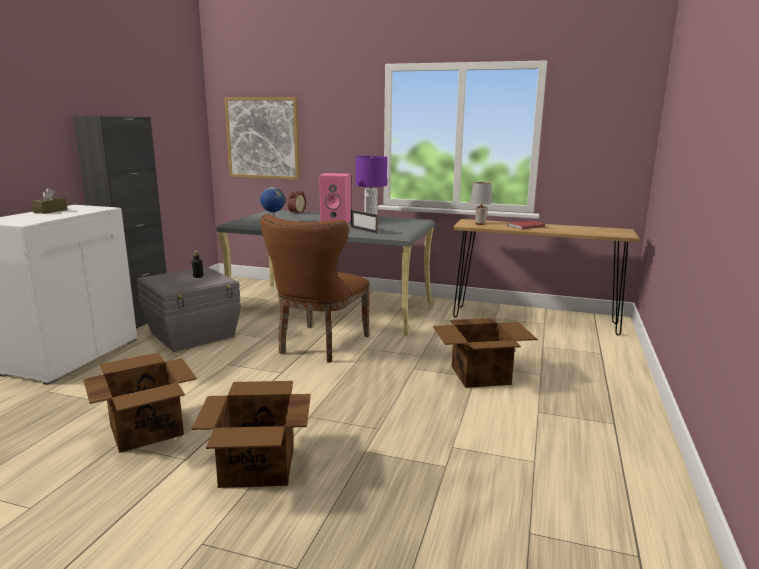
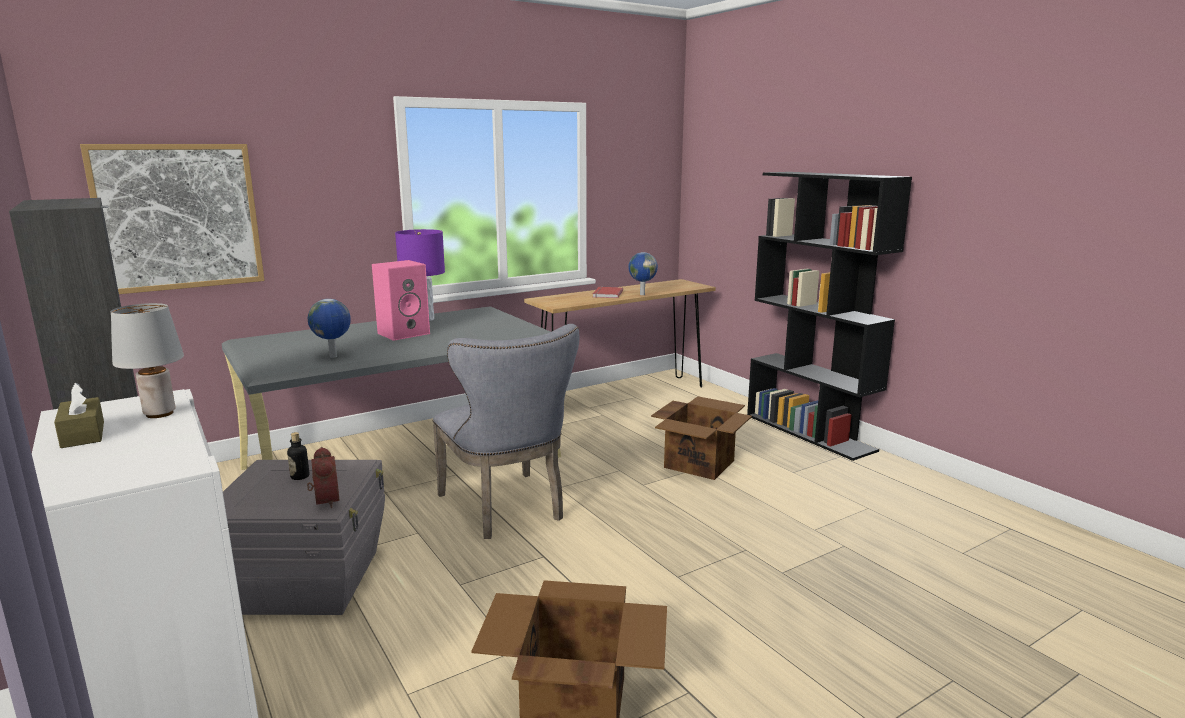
camera: 50 degrees left, 0 degrees up
cardboard box [192,381,311,488] -> none
brown chair [261,214,370,363] -> grey chair [433,324,579,539]
alarm clock [287,191,306,214] -> alarm clock moved to [307,447,339,508]
picture frame [351,209,378,234] -> none
grey table lamp [470,182,493,225] -> grey table lamp moved to [111,303,184,418]
none -> globe [628,252,658,295]
none -> black bookcase [747,172,912,461]

